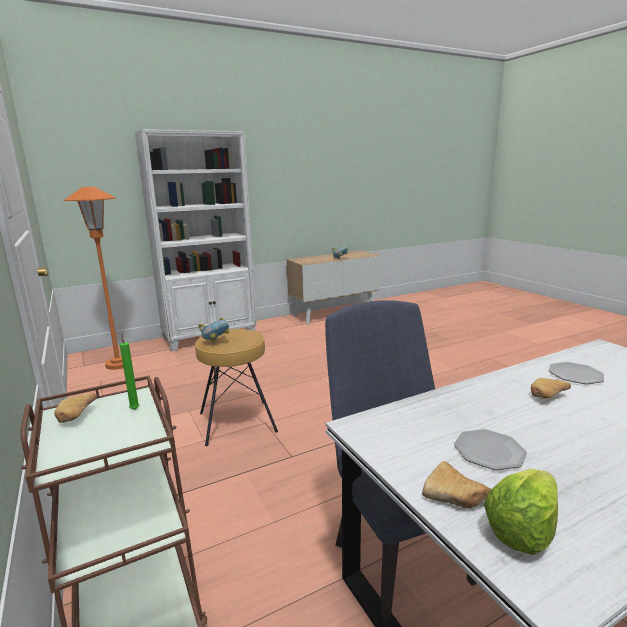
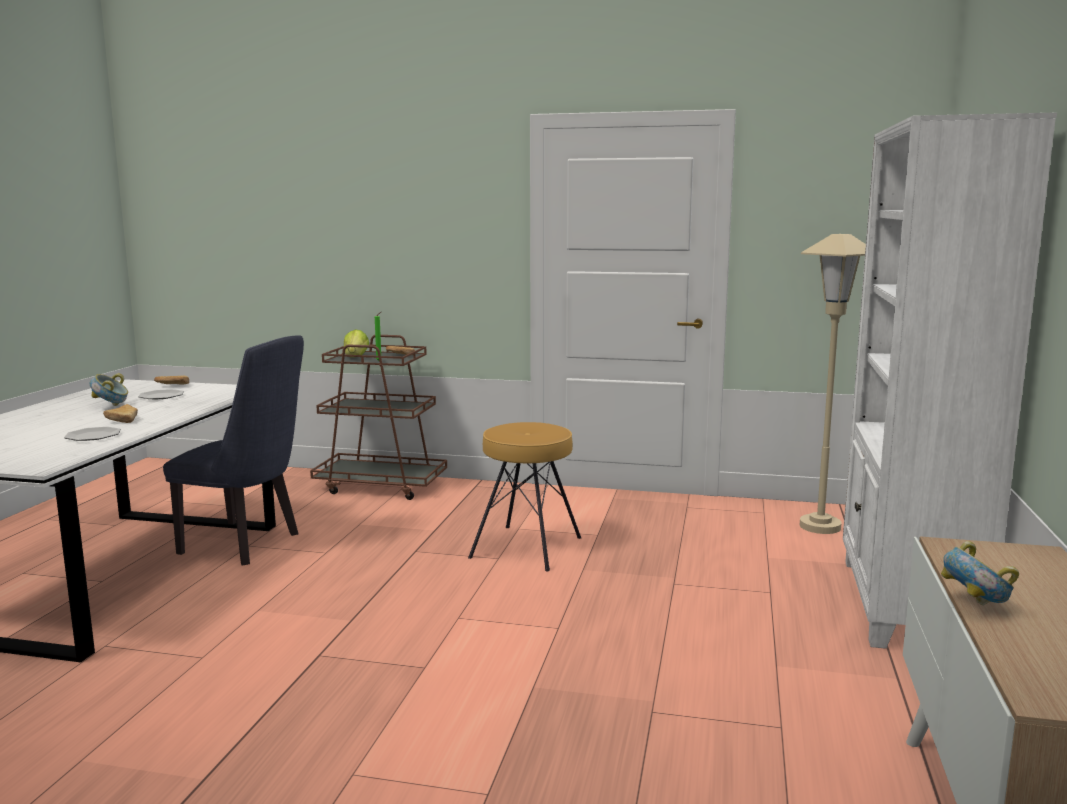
camera: 130 degrees right, 5 degrees down
orange floor lamp [64,187,123,370] -> beige floor lamp [800,234,866,534]
bowl [198,317,229,342] -> bowl moved to [90,373,128,406]
lettuce [484,468,558,555] -> lettuce moved to [344,329,369,355]

